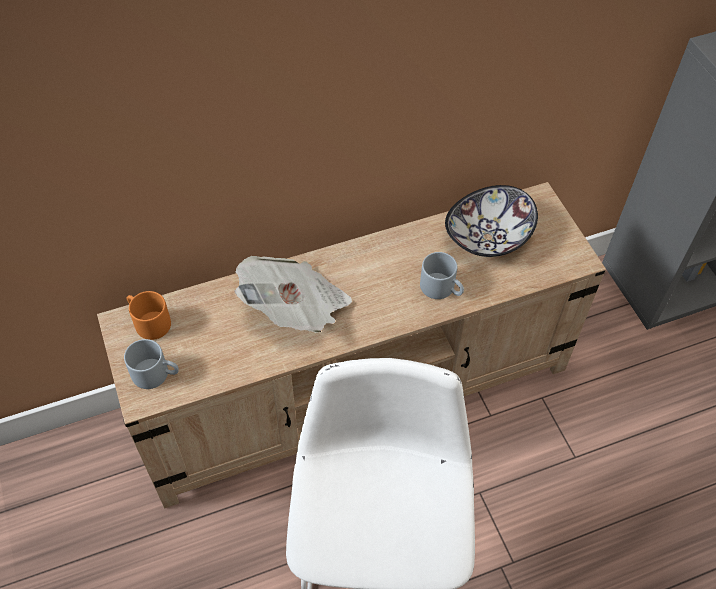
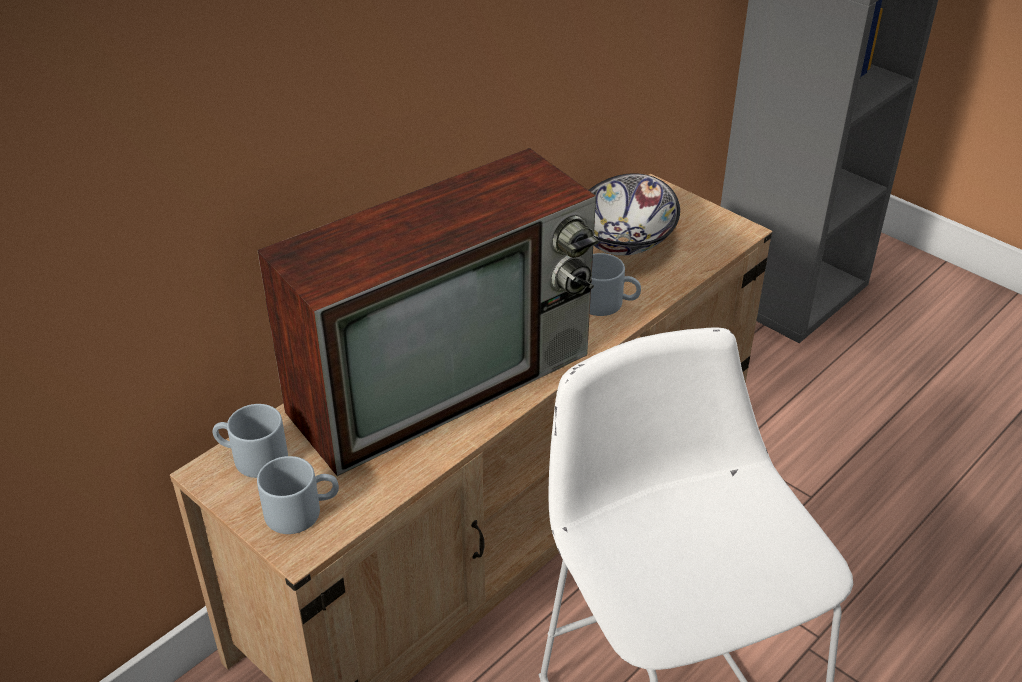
camera: 25 degrees left, 15 degrees down
orange mug [126,291,171,340] -> grey mug [213,404,288,478]
newspaper [234,256,352,333] -> television [257,148,599,476]

